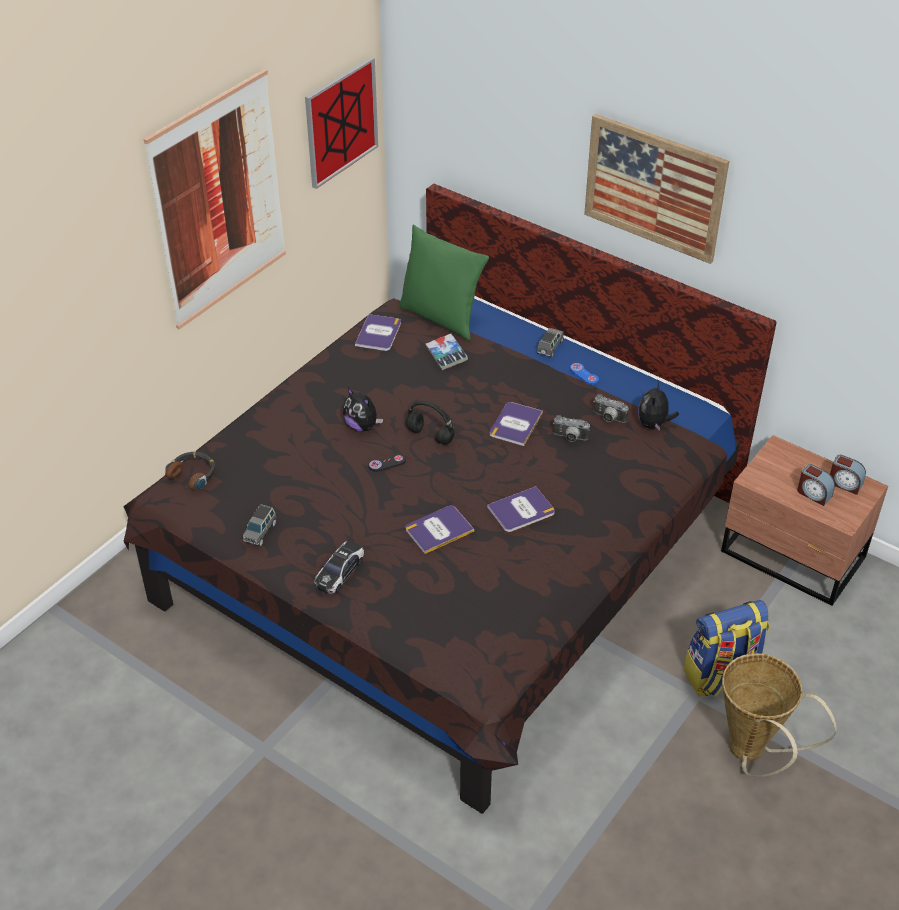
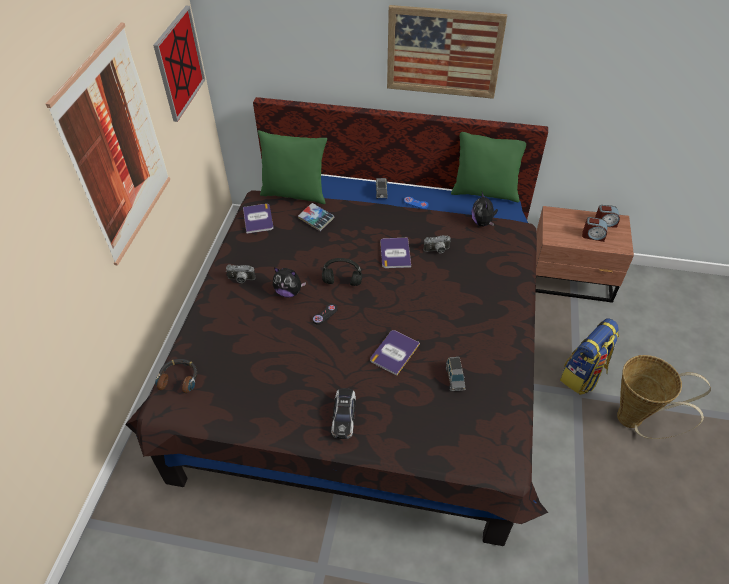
camera: 25 degrees left, 5 degrees up
grey toy car [243,504,276,546] -> grey toy car moved to [446,357,465,391]
book [487,486,555,532] -> none
camera [593,394,629,423] -> camera moved to [226,264,255,283]
none -> green pillow [451,132,526,202]

